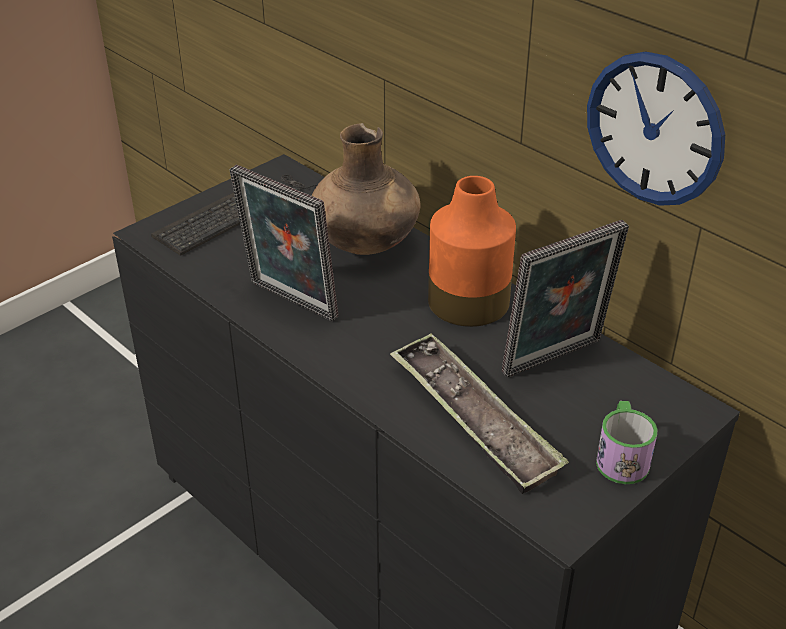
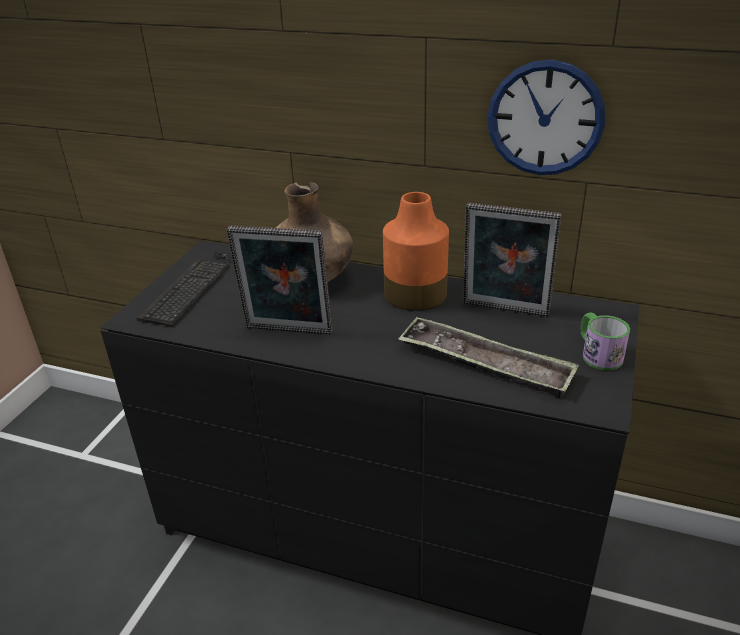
camera: 25 degrees left, 5 degrees down
picture frame [502,220,629,378] -> picture frame turned 75 degrees clockwise [463,203,561,317]

